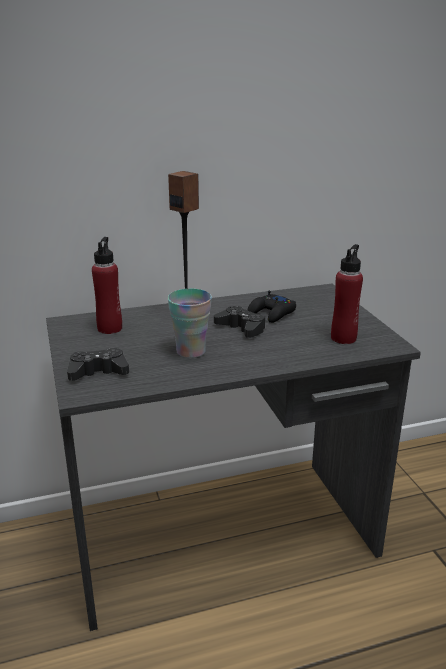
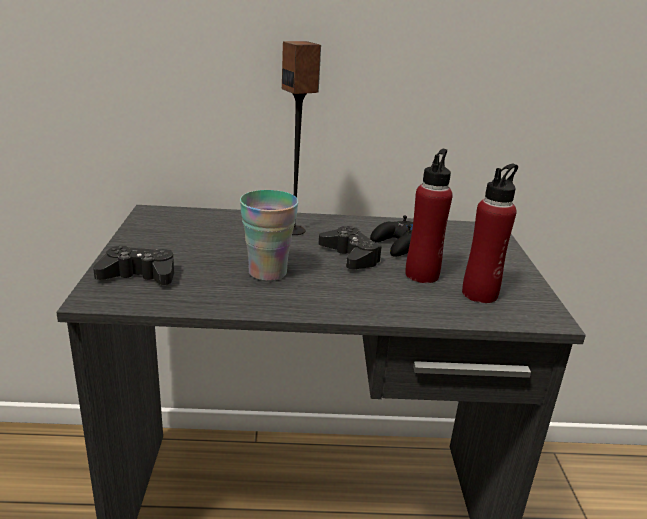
camera: 15 degrees right, 0 degrees up
red bottle [92,237,122,334] -> red bottle moved to [405,149,453,283]

